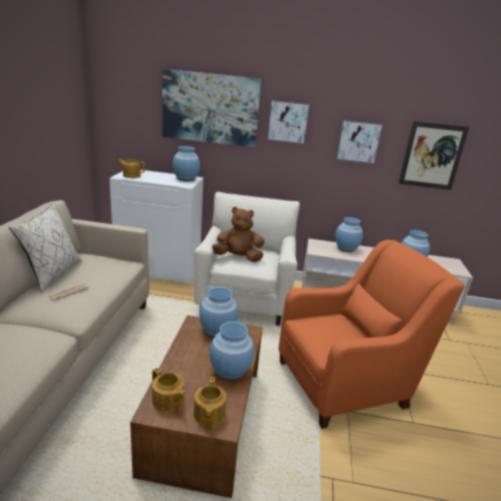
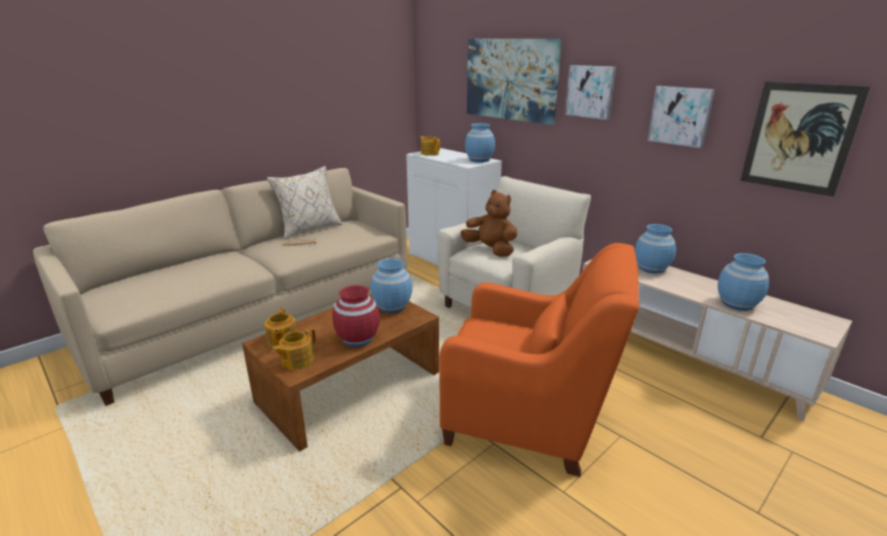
camera: 40 degrees right, 0 degrees up
blue vase [210,321,254,380] -> red vase [332,285,380,347]

